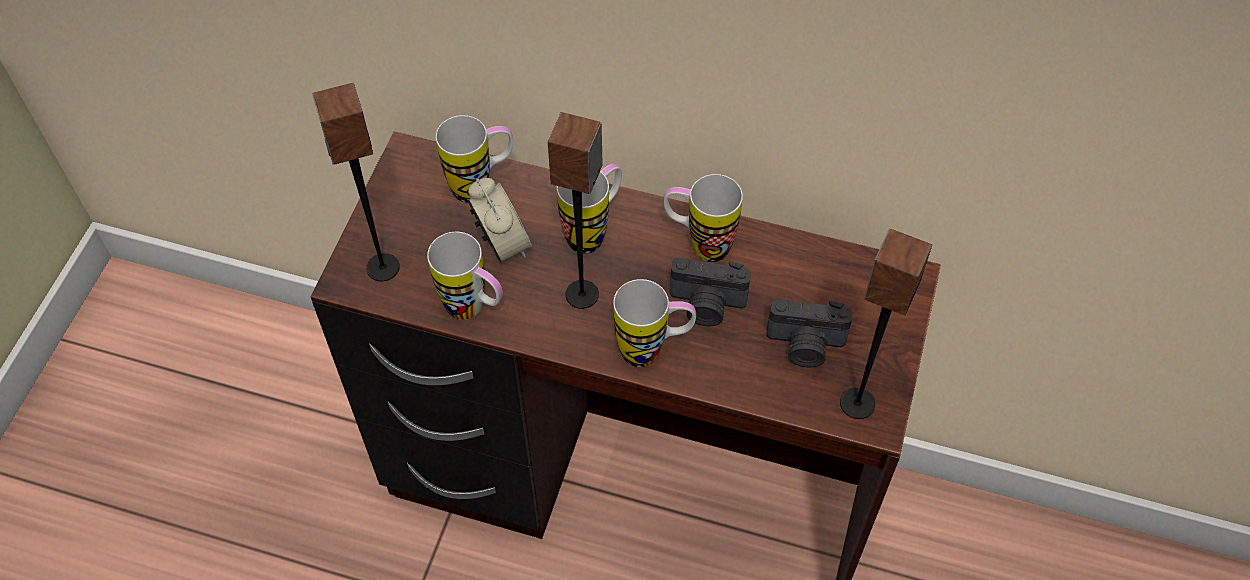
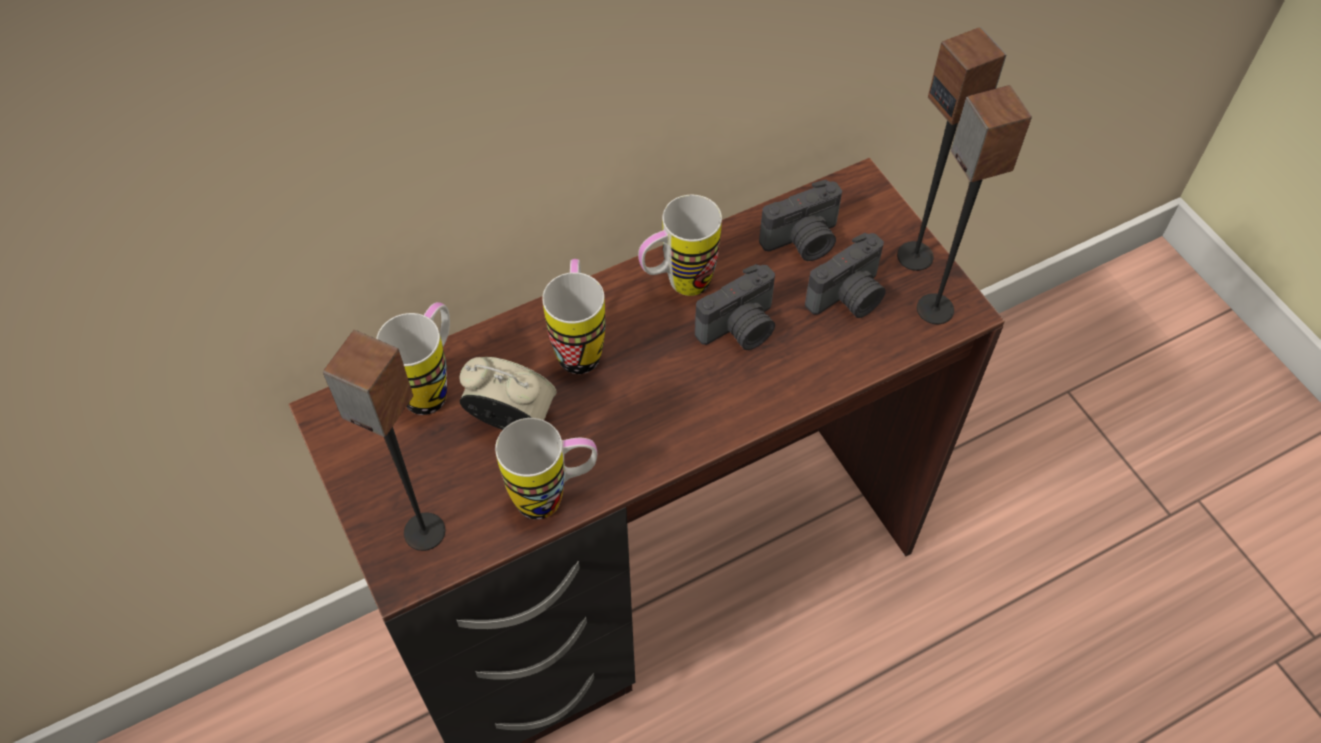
camera: 45 degrees left, 0 degrees up
speaker [548,112,603,309] -> speaker moved to [897,27,1007,271]
mug [613,279,696,367] -> none
none -> camera [759,180,842,261]

